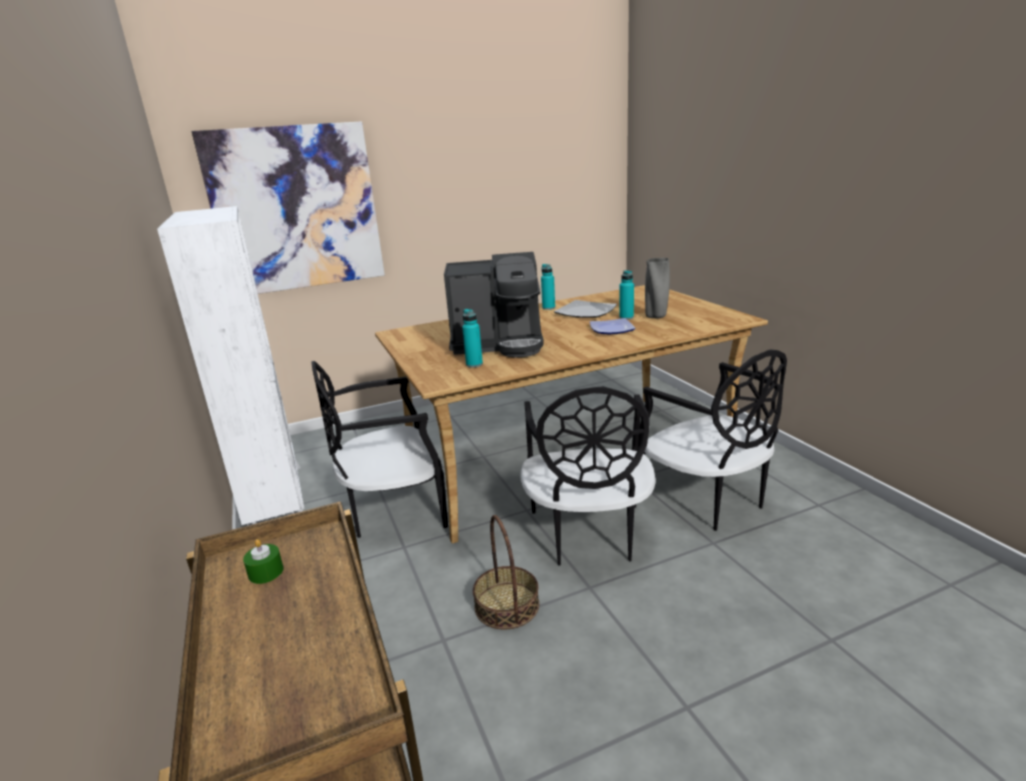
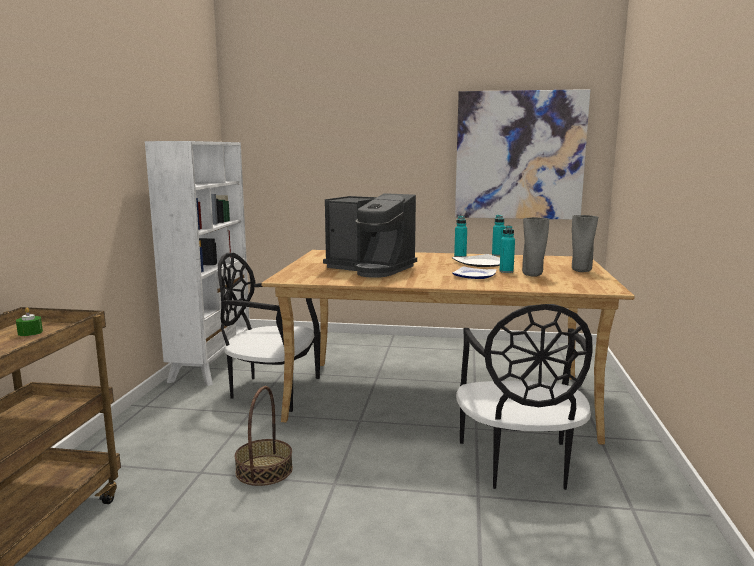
camera: 30 degrees right, 10 degrees down
picture [192,121,385,294] -> picture moved to [455,89,590,220]
turquoise bottle [462,309,483,368] -> turquoise bottle moved to [492,215,505,256]
black chair [520,386,655,565] -> none
none -> grey vase [572,215,598,272]

